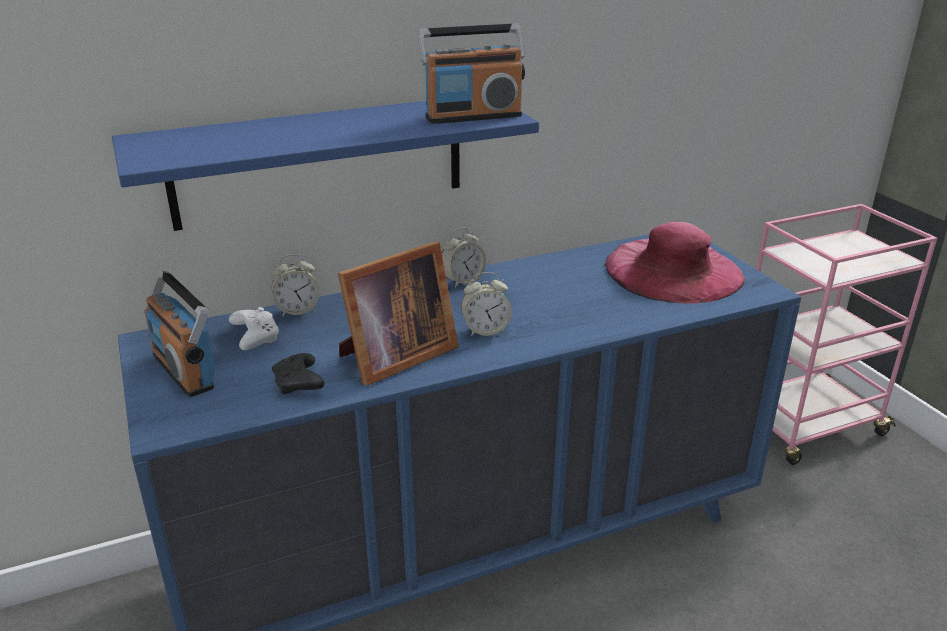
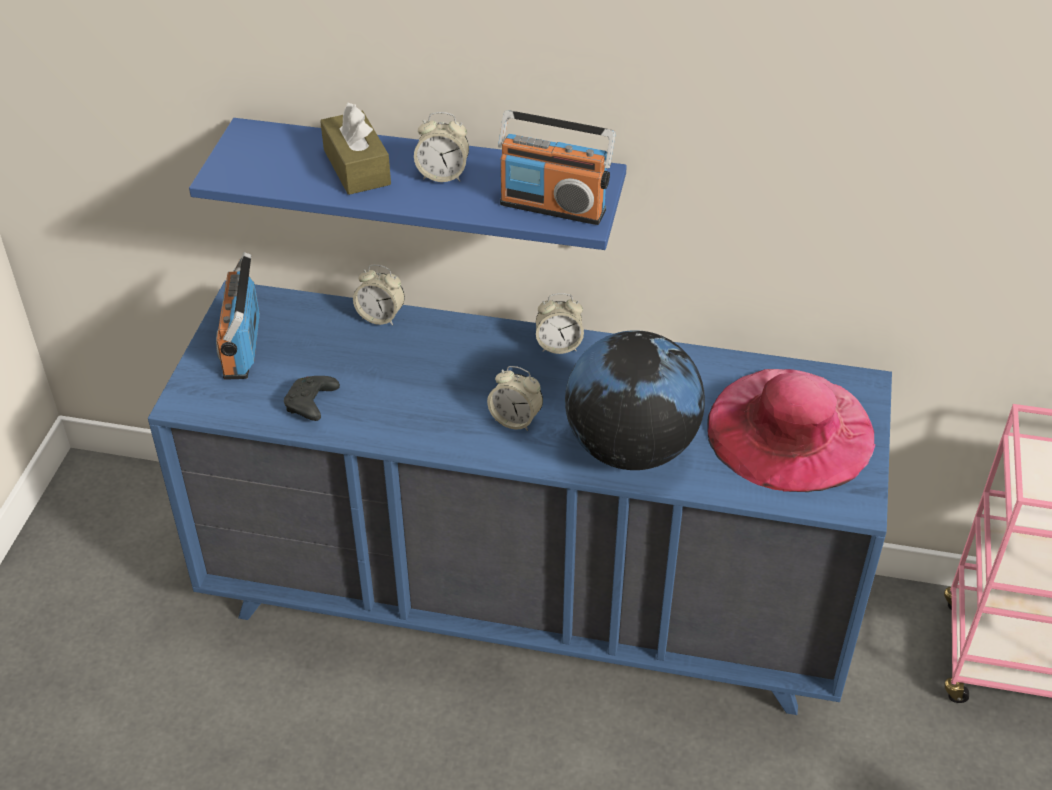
camera: 35 degrees right, 15 degrees up
white game controller [229,307,279,350] -> none
picture frame [338,242,459,386] -> none
none -> brown tissue box [320,102,391,195]
none -> alarm clock [414,112,469,182]
none -> globe [565,330,705,470]

